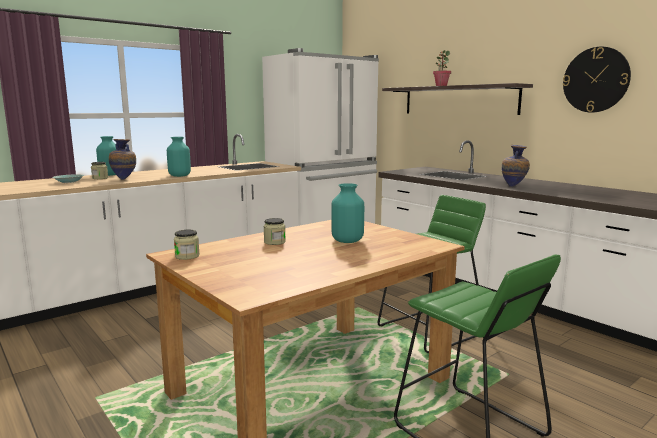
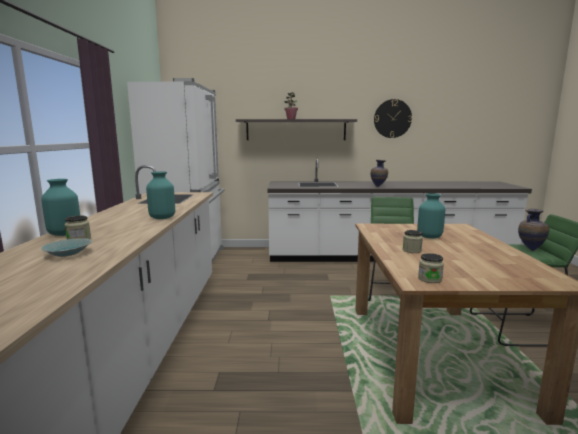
camera: 50 degrees left, 0 degrees up
vase [109,139,136,180] -> vase moved to [518,209,549,251]

